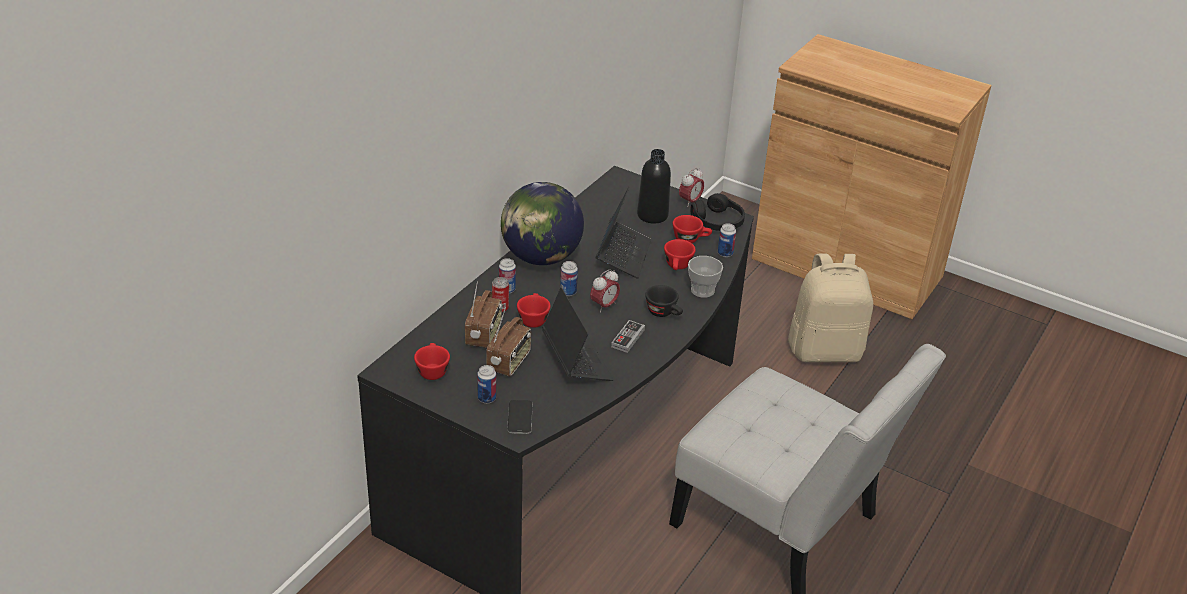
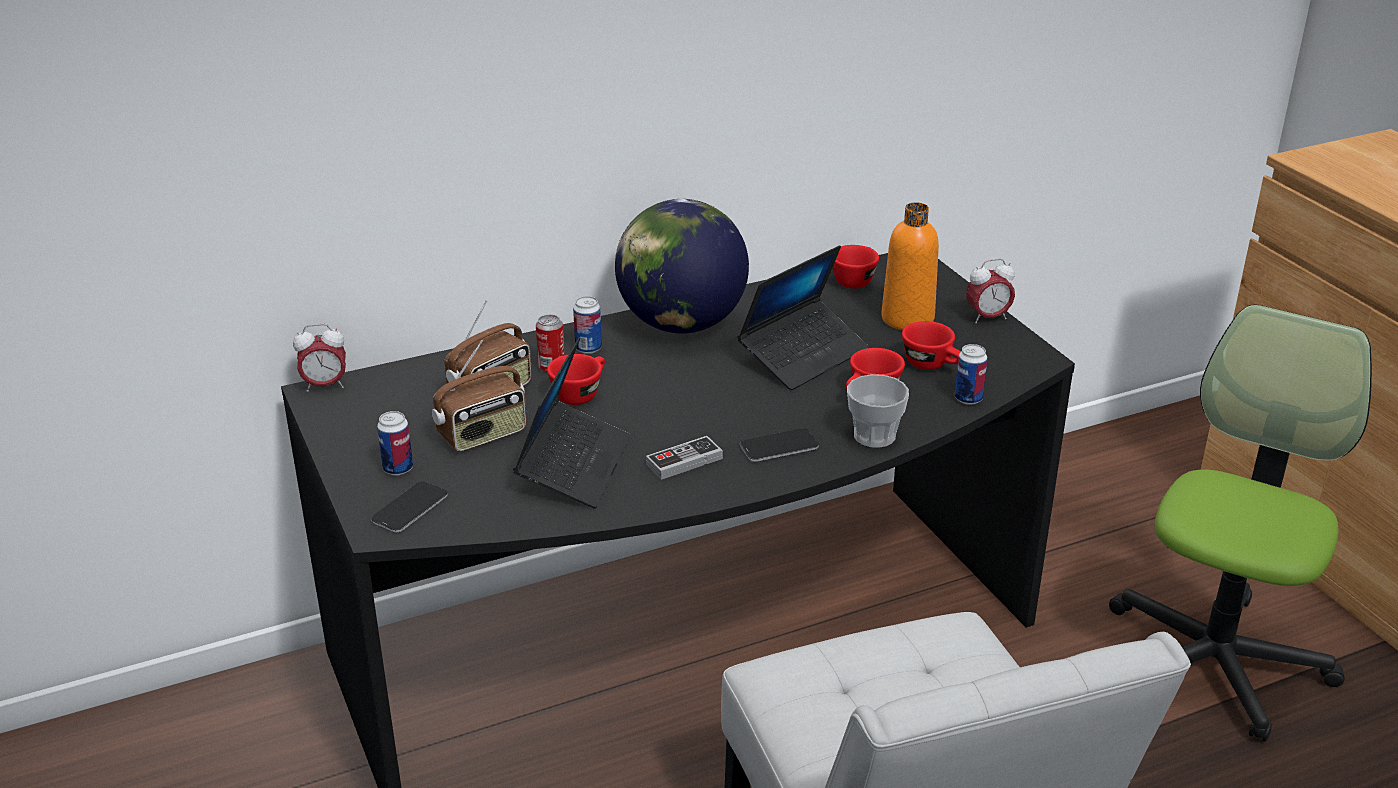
camera: 35 degrees right, 5 degrees down
red cup [414,343,450,380] -> red cup moved to [833,245,879,289]
can [560,261,578,296] -> none
alarm clock [590,269,620,313] -> alarm clock moved to [293,324,346,392]
black bottle [637,149,671,223] -> orange bottle [881,202,939,330]
black cup [645,285,683,317] -> phone [740,428,819,462]
black headphones [690,193,745,231] -> none
beige backpack [788,254,873,362] -> office chair [1109,305,1372,742]

